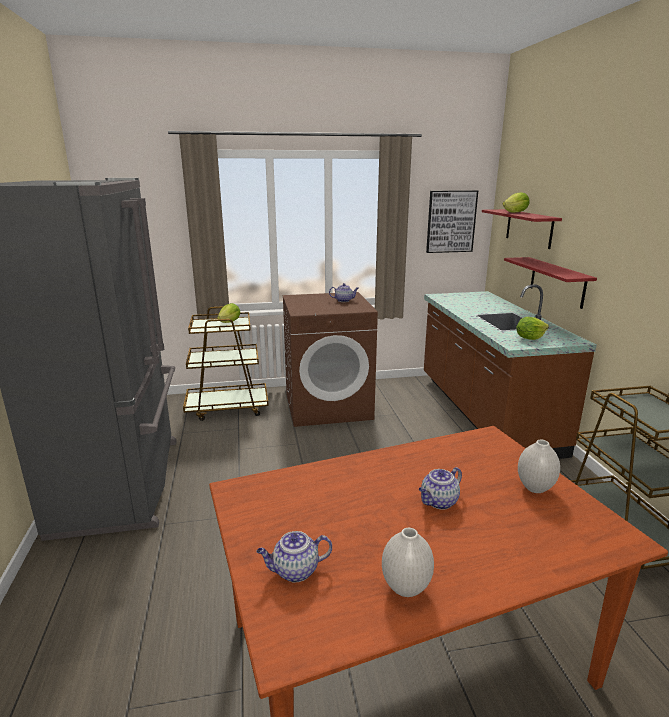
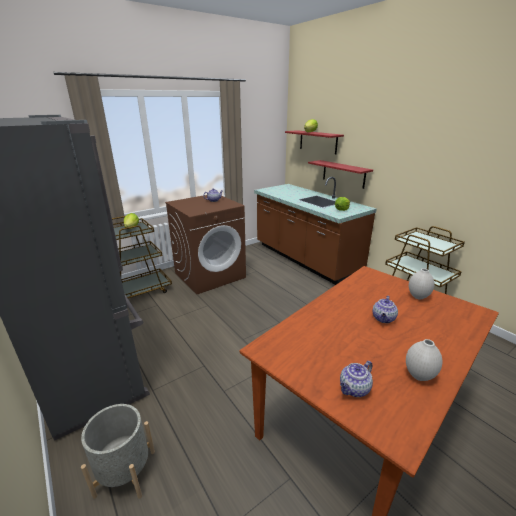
camera: 25 degrees left, 5 degrees up
picture [426,190,478,253] -> none
none -> grey planter [81,404,155,499]

